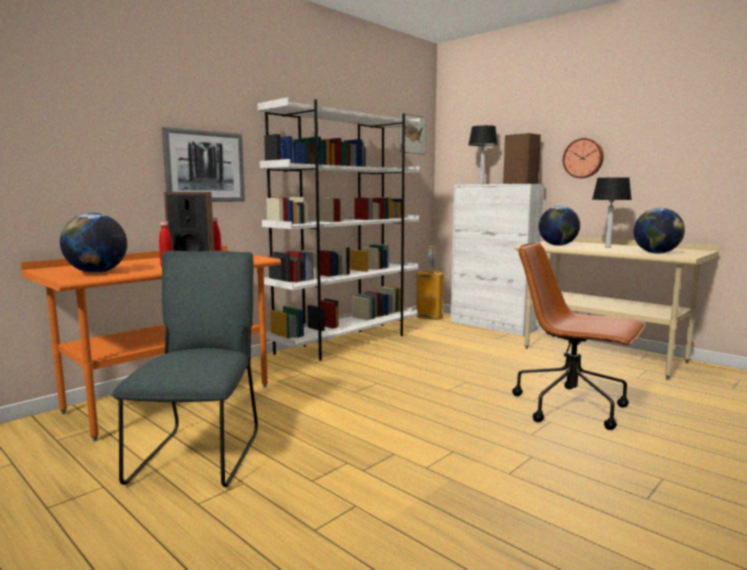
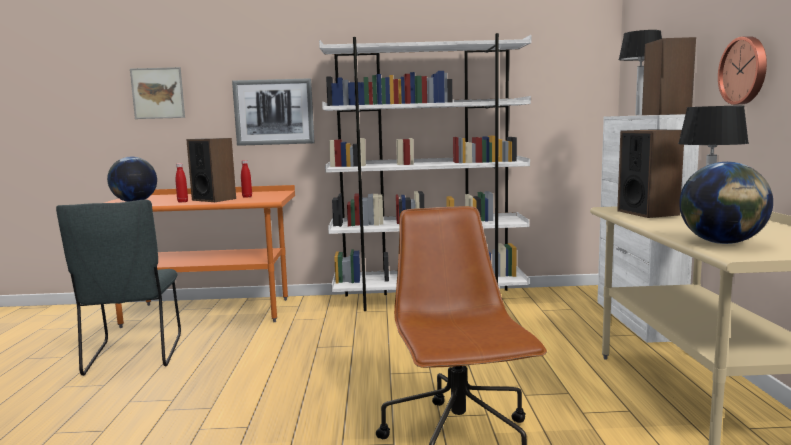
camera: 45 degrees right, 0 degrees up
grey chair [113,251,258,487] -> grey chair turned 120 degrees clockwise [56,200,181,376]
picture [400,113,426,154] -> picture moved to [130,67,185,119]
trash can [416,246,444,320] -> none
globe [539,206,580,246] -> speaker [617,129,684,218]

